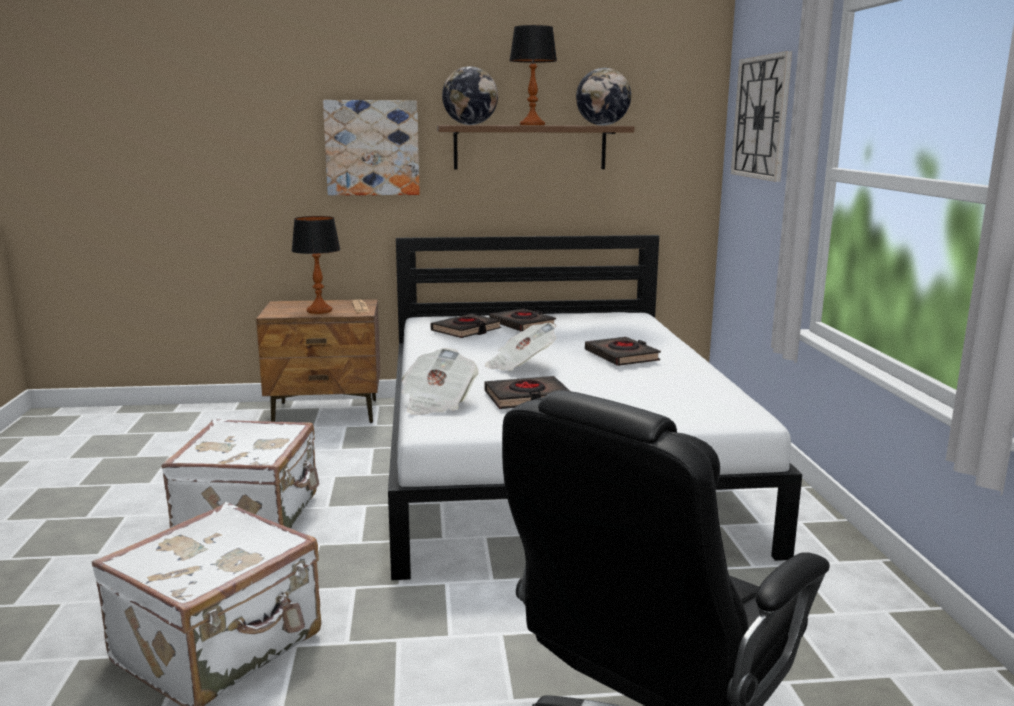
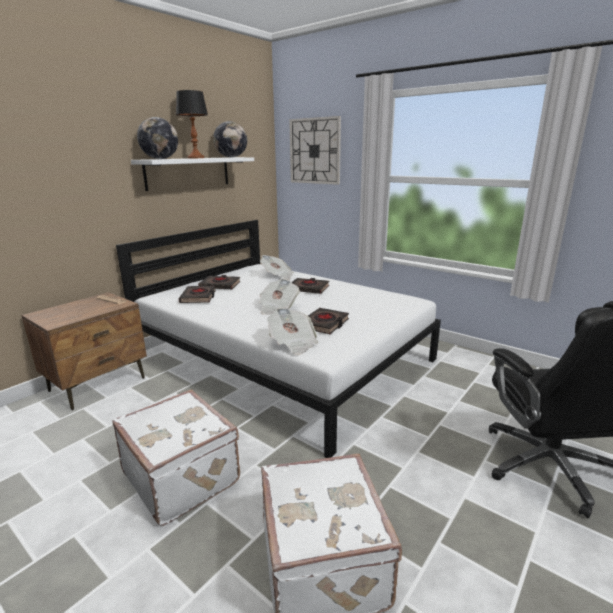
camera: 45 degrees left, 5 degrees up
table lamp [291,216,341,314] -> none
picture [323,100,420,195] -> none
brown shelf [437,125,634,169] -> white shelf [131,157,254,191]
none -> newspaper [260,255,294,280]

